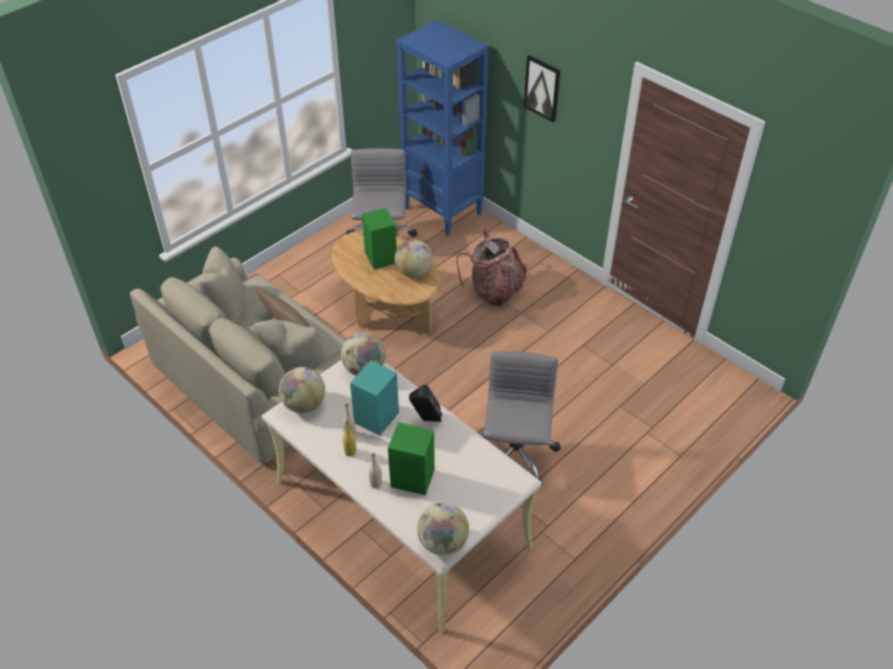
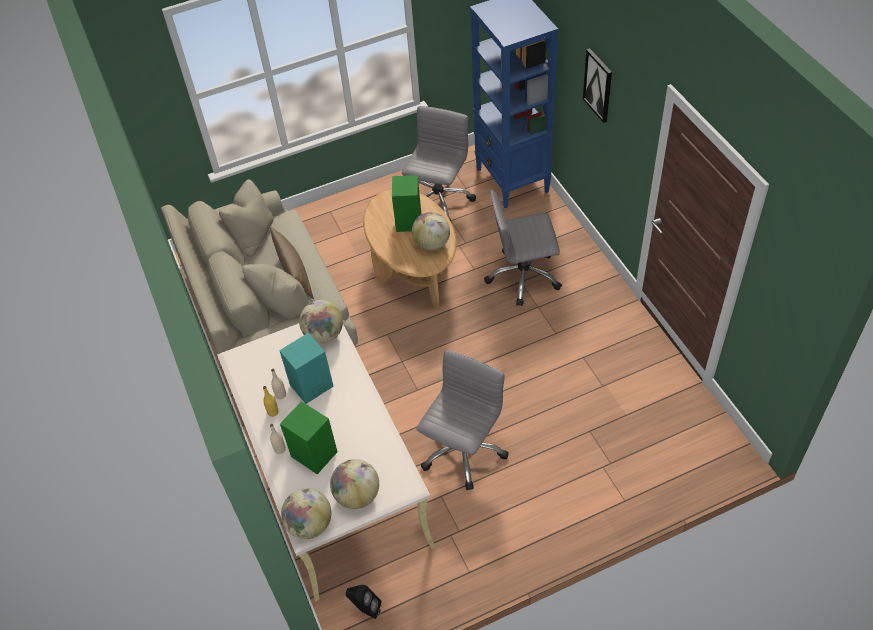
camera: 25 degrees right, 5 degrees up
globe [279,367,325,413] -> globe moved to [330,459,379,509]
black speaker [409,385,442,422] -> black speaker moved to [346,585,382,619]
backpack [456,228,527,306] -> grey office chair [484,190,562,306]

